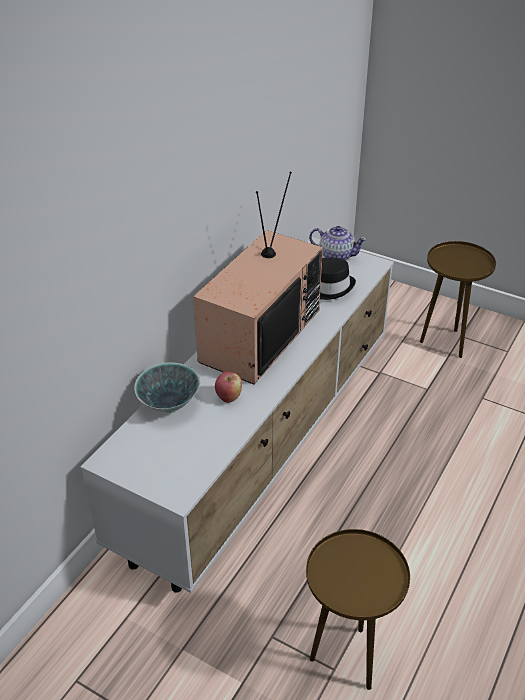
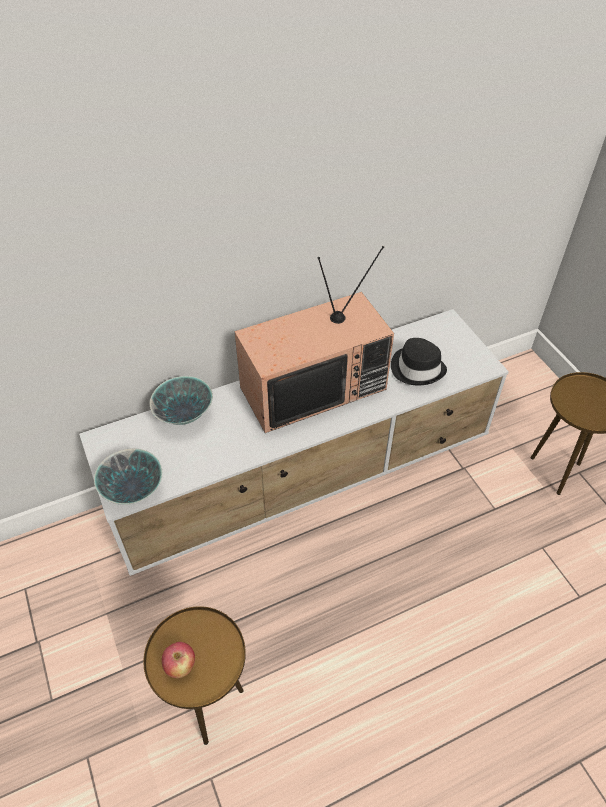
camera: 35 degrees right, 10 degrees up
apple [215,372,242,403] -> apple moved to [162,642,195,678]
teapot [309,226,367,260] -> none
none -> bowl [94,448,162,505]

